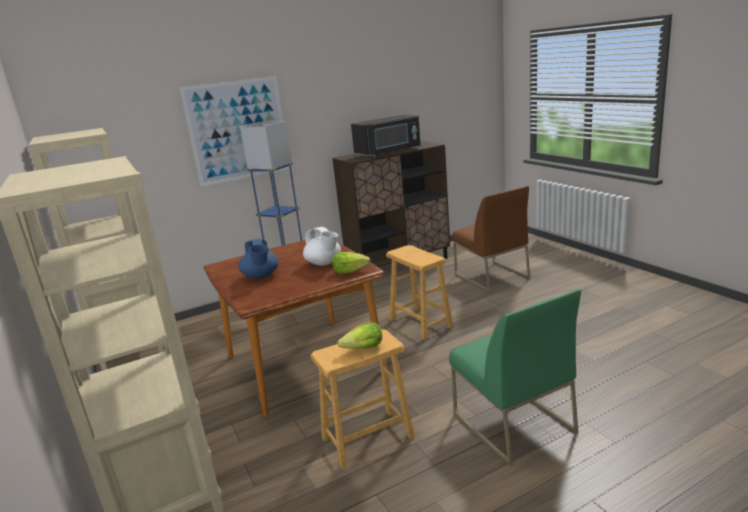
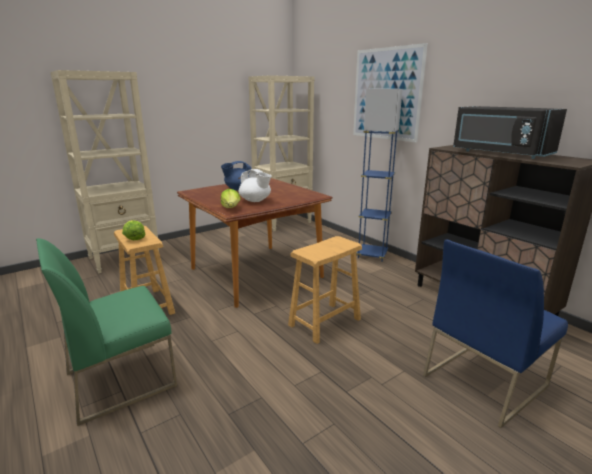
camera: 80 degrees right, 0 degrees up
white teapot [303,227,341,266] -> white teapot turned 90 degrees counterclockwise [238,169,272,202]
brown chair [452,186,530,292] -> blue chair [423,240,568,428]

